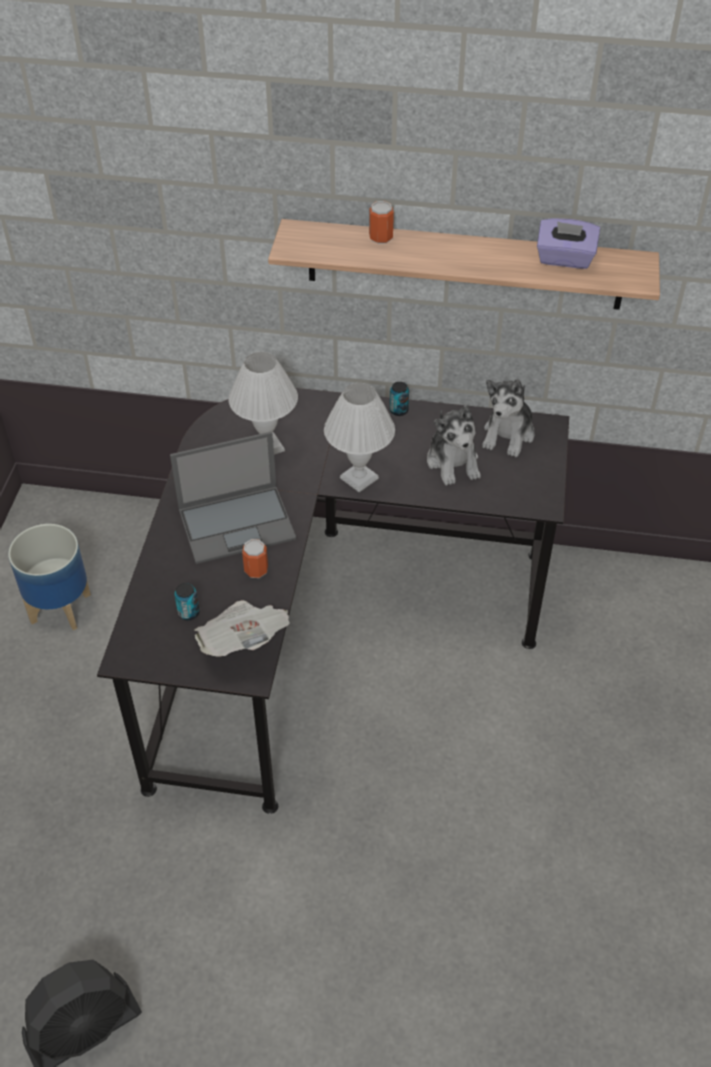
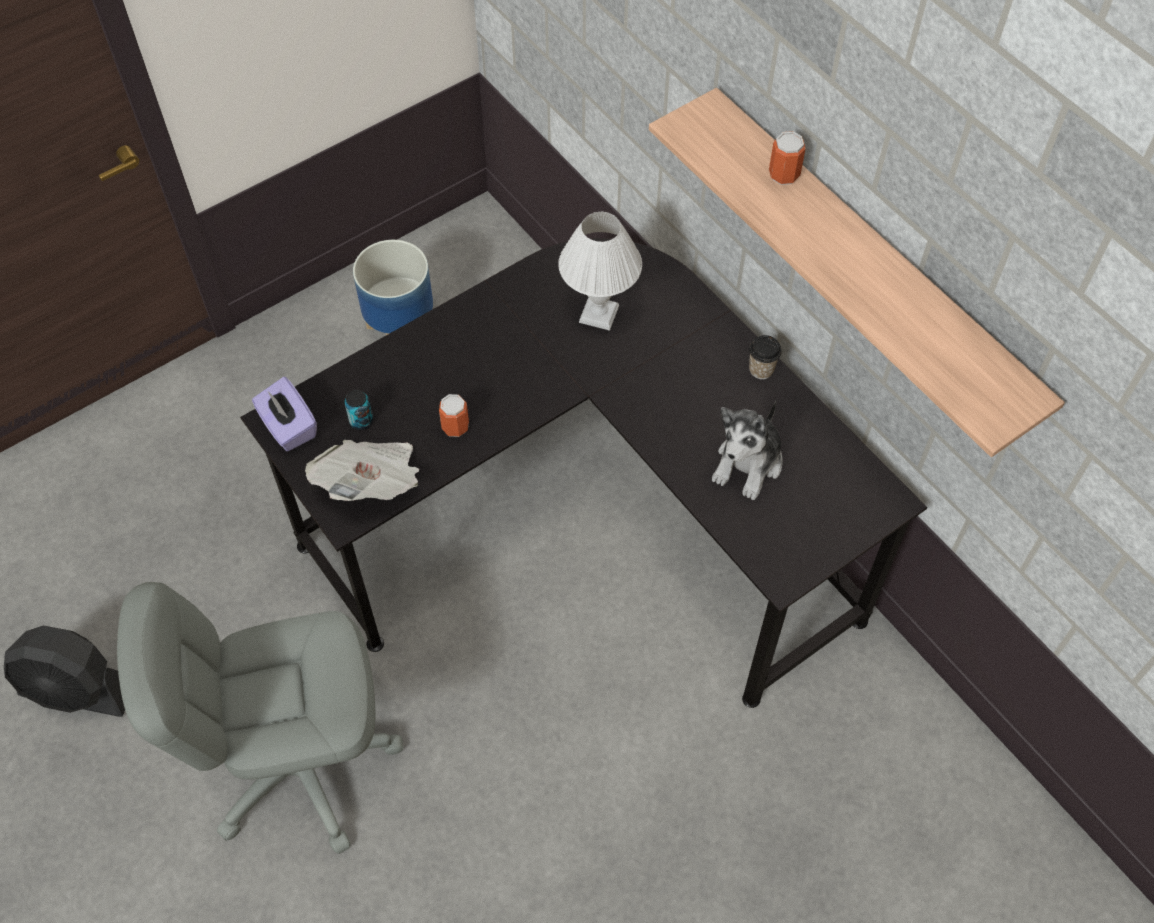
camera: 45 degrees right, 10 degrees up
laptop [170,431,296,564] -> none
white table lamp [324,383,395,492] -> none
can [390,382,409,416] -> cup [749,335,781,379]
plush toy [482,379,535,457] -> none
purple tissue box [537,218,600,269] -> purple tissue box moved to [252,377,317,451]
none -> grey office chair [117,582,403,854]

